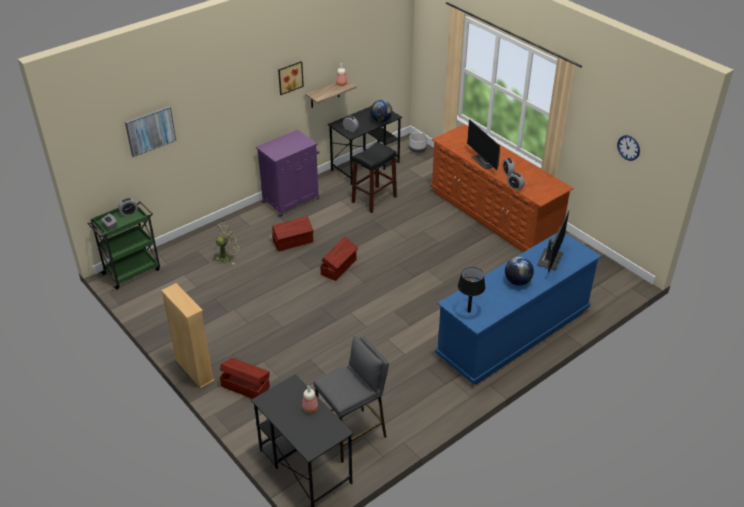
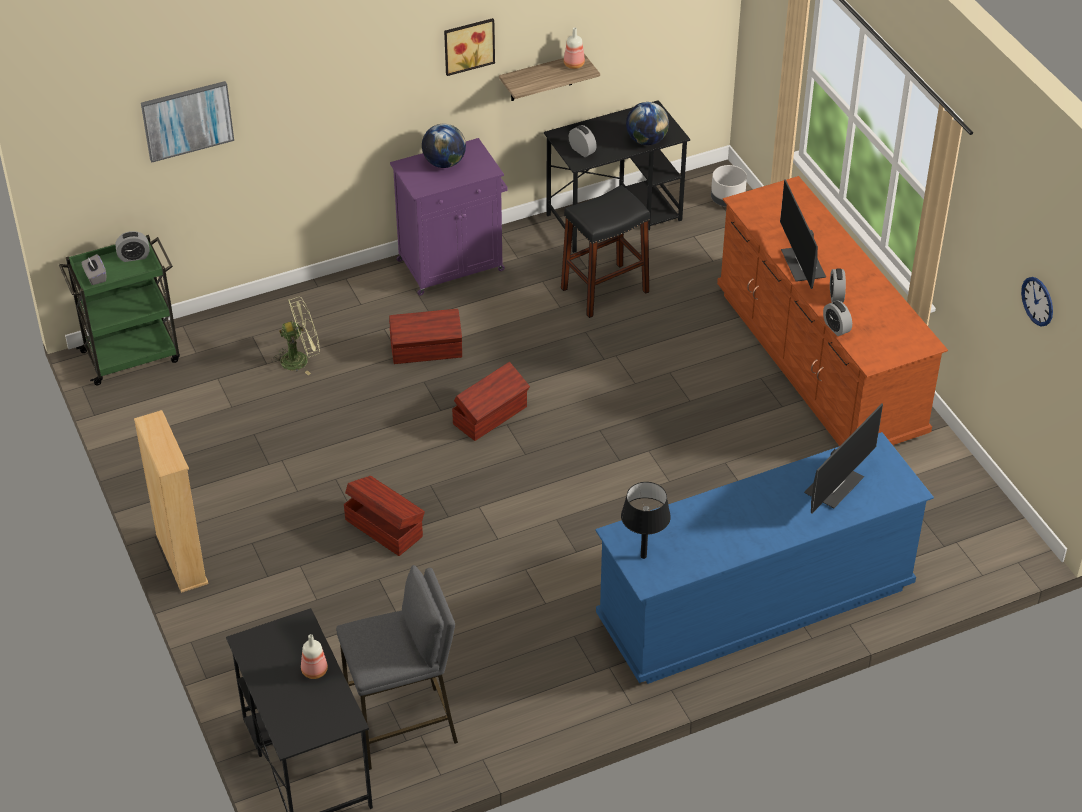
camera: 15 degrees right, 5 degrees up
brown storage box [220,358,270,399] -> brown storage box moved to [344,476,425,556]
globe [505,257,534,285] -> globe moved to [422,123,466,168]

